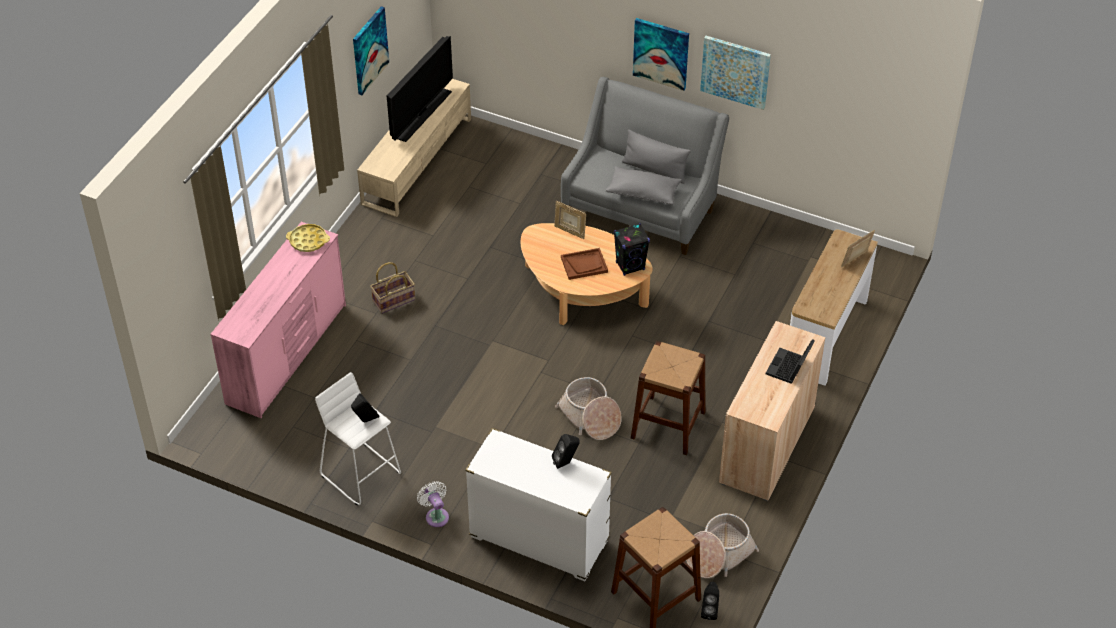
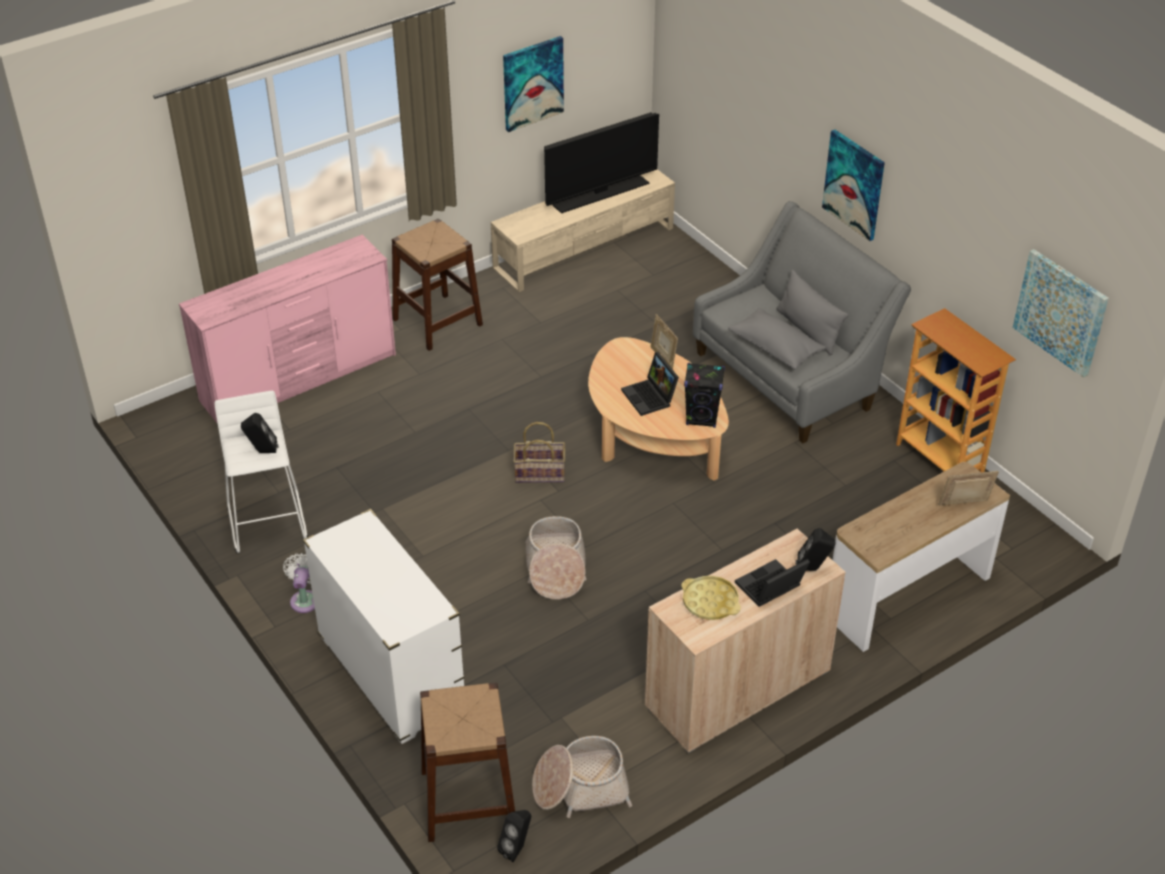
camera: 30 degrees right, 5 degrees down
yellow tray [286,224,330,252] -> yellow tray moved to [681,576,741,620]
basket [370,262,415,314] -> basket moved to [513,422,565,483]
black speaker [552,434,580,469] -> black speaker moved to [795,528,835,571]
brown tray [561,248,608,280] -> laptop [621,352,679,416]
brown stool [631,341,706,455] -> brown stool moved to [392,219,483,351]
picture [700,36,771,110] -> picture moved to [1013,249,1109,378]
none -> bookcase [896,308,1016,473]

